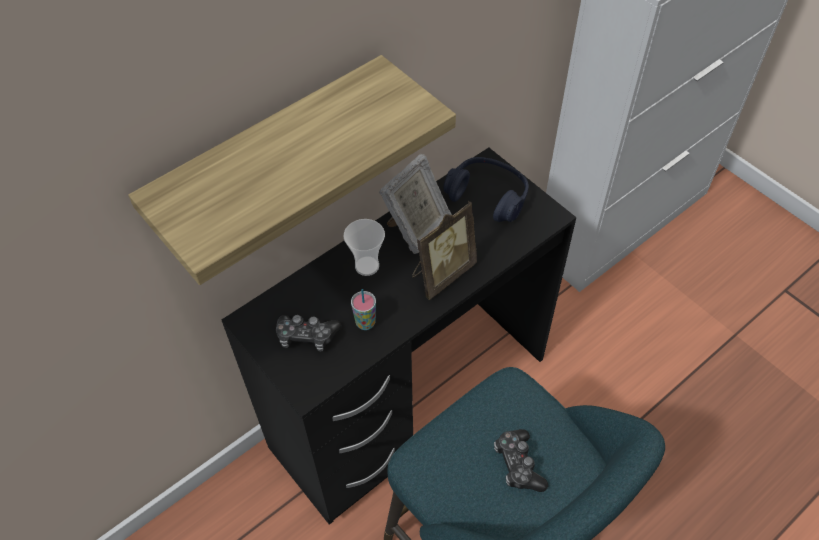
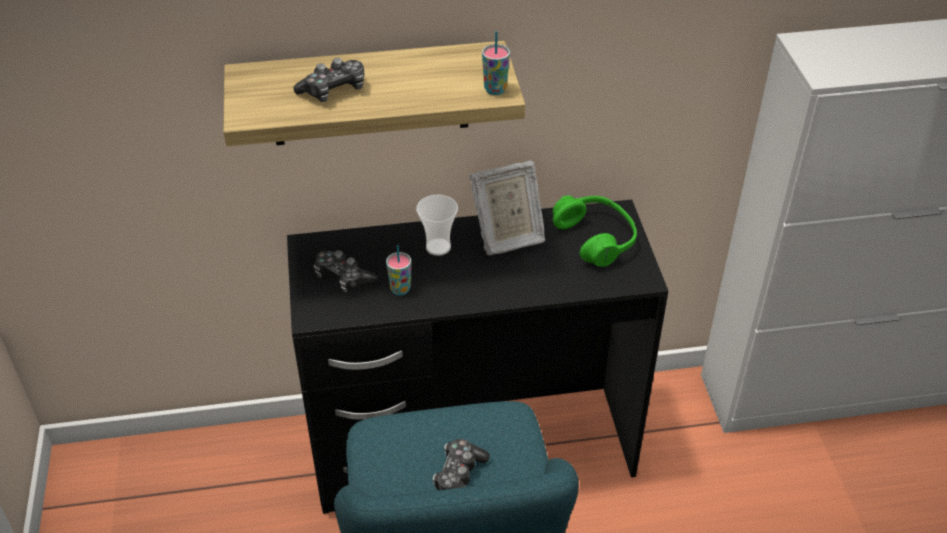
camera: 30 degrees right, 10 degrees down
picture frame [412,201,477,300] -> none
blue headphones [443,157,529,222] -> green headphones [553,195,637,267]
none -> game controller [293,58,364,102]
none -> cup [482,31,510,95]

